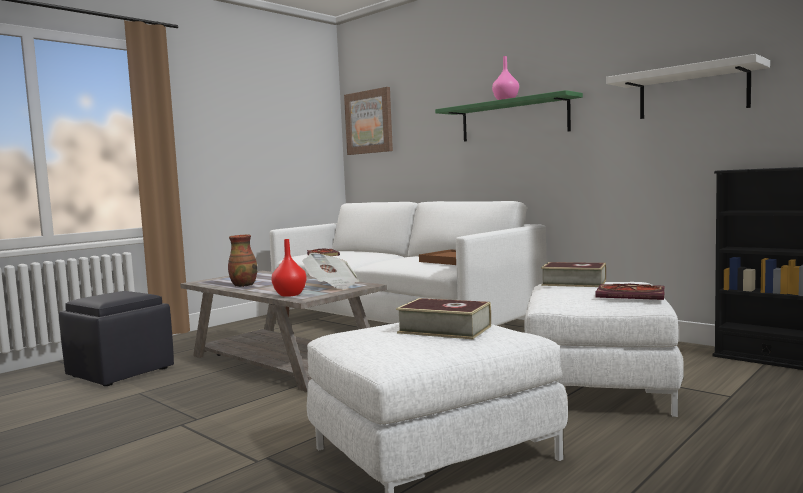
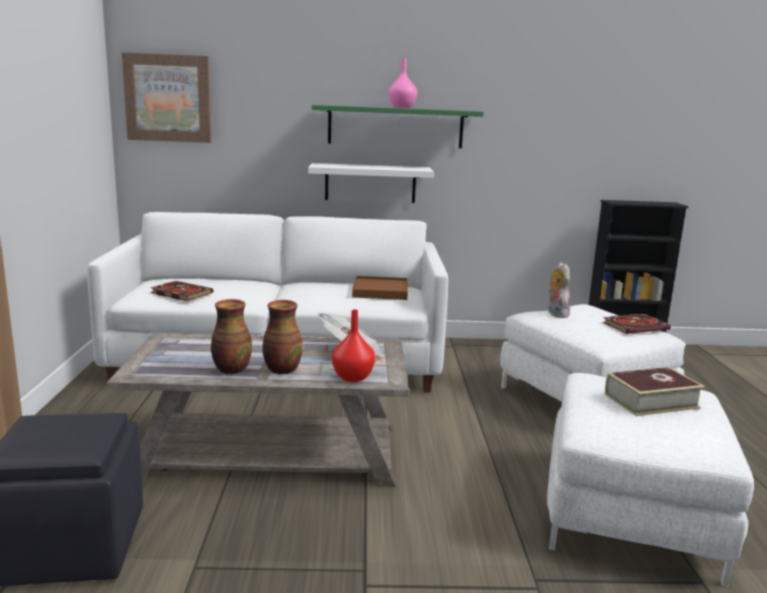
camera: 45 degrees left, 10 degrees up
book [541,262,606,287] -> plush toy [548,262,570,318]
white shelf [606,54,770,119] -> white shelf moved to [308,163,434,203]
none -> vase [262,300,303,374]

